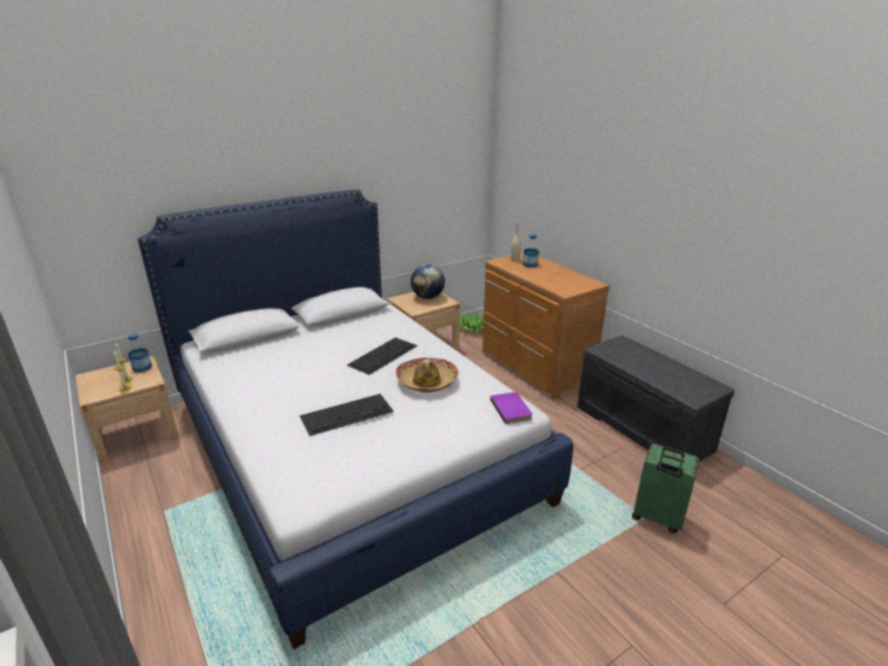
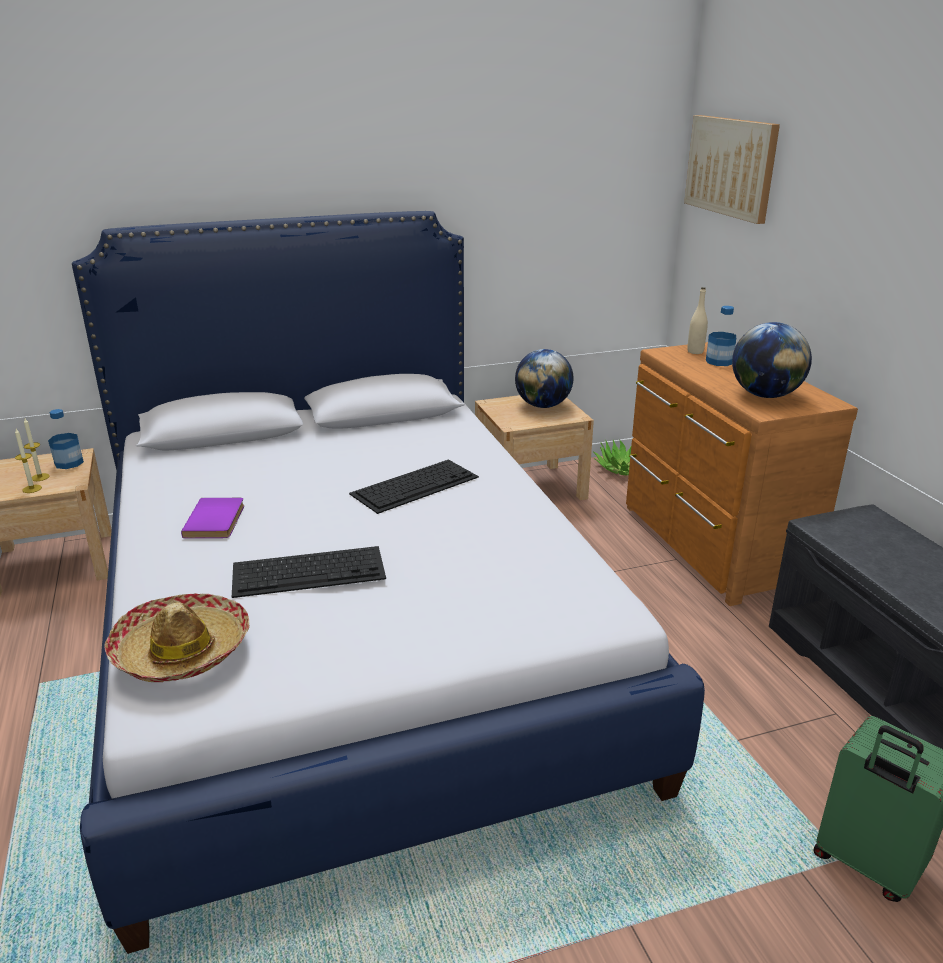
camera: 15 degrees right, 0 degrees up
hat [396,358,459,393] -> hat moved to [104,593,250,682]
purple book [490,392,532,424] -> purple book moved to [181,498,244,538]
none -> picture [684,115,780,224]
none -> globe [732,322,812,398]

